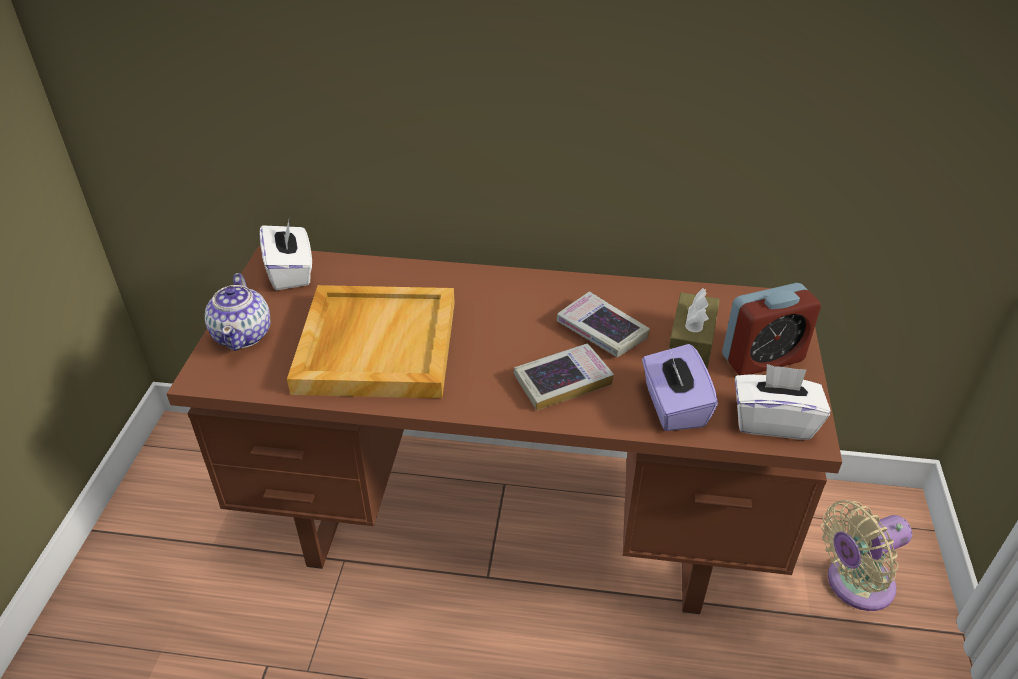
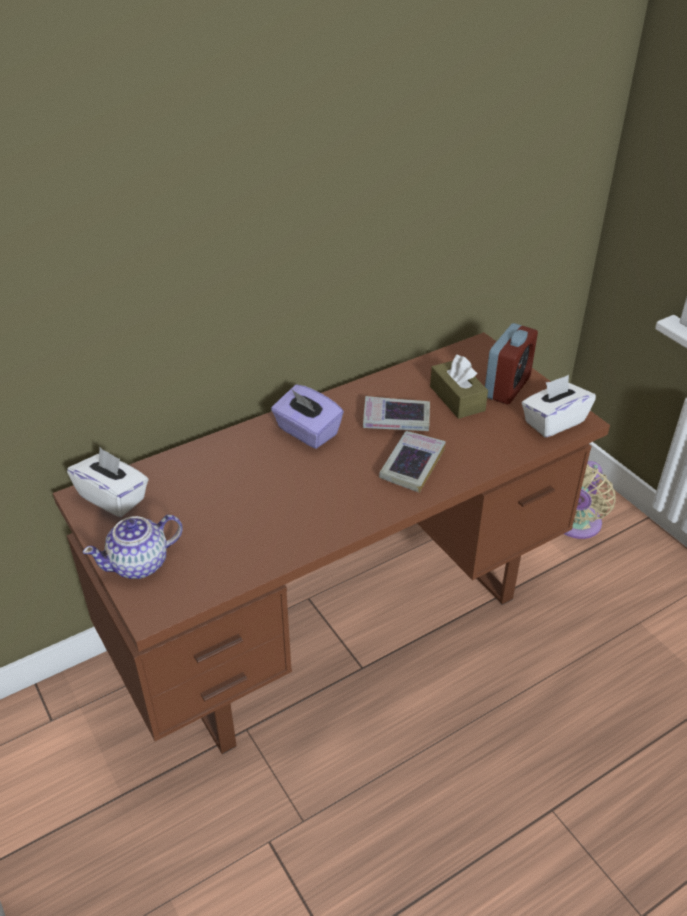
camera: 40 degrees left, 0 degrees up
teapot [205,273,271,351] -> teapot turned 105 degrees clockwise [83,514,183,579]
beige tray [287,285,455,398] -> none
purple tissue box [642,344,718,431] -> purple tissue box moved to [271,385,344,449]

